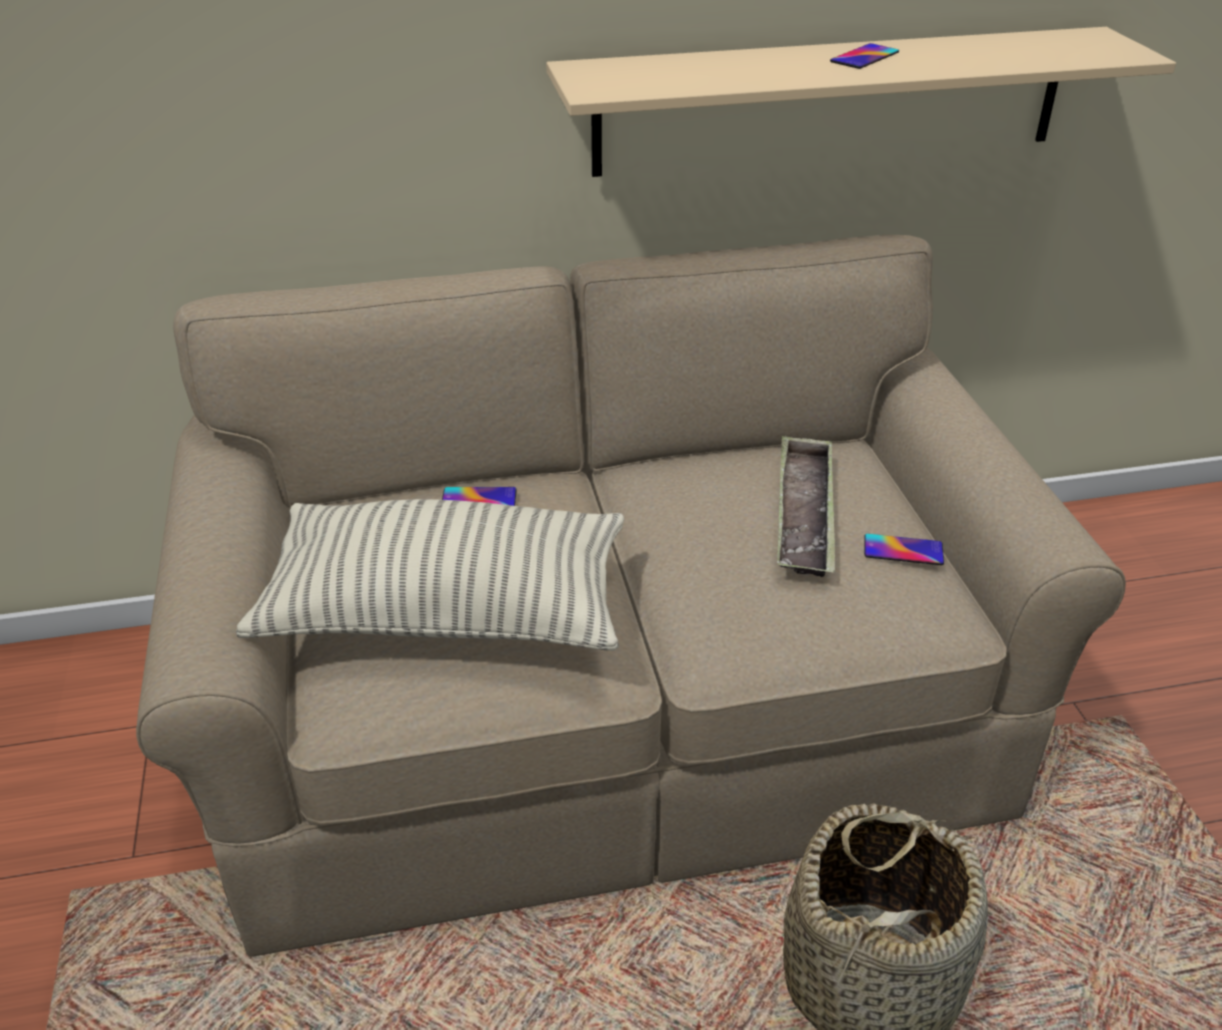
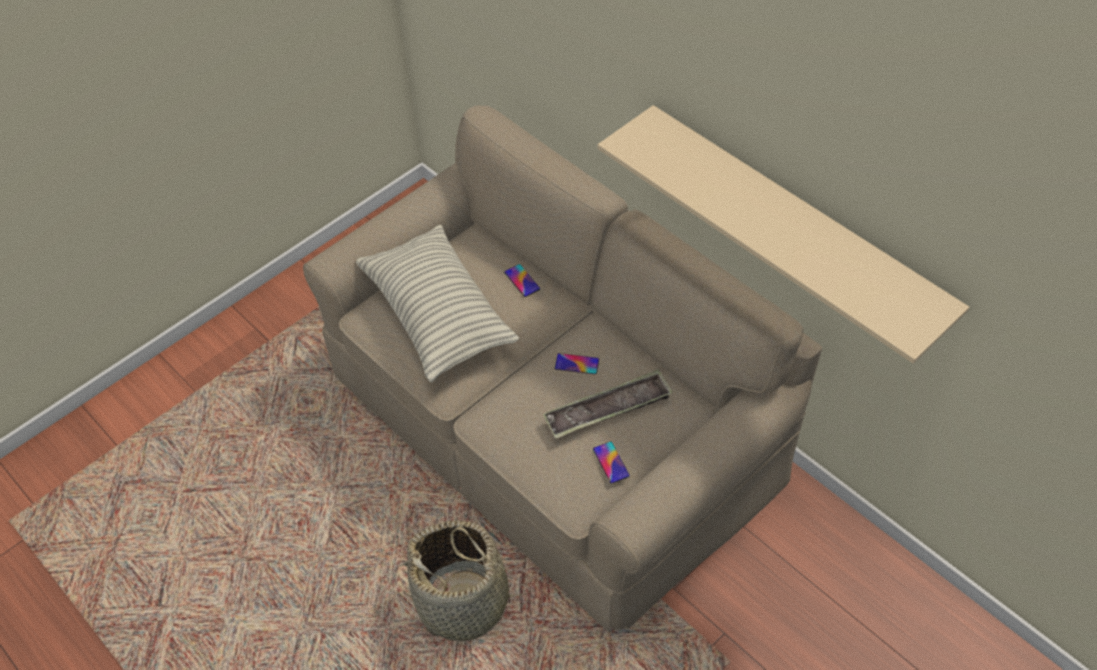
camera: 60 degrees right, 15 degrees up
phone [830,43,899,69] -> phone moved to [555,353,599,374]

